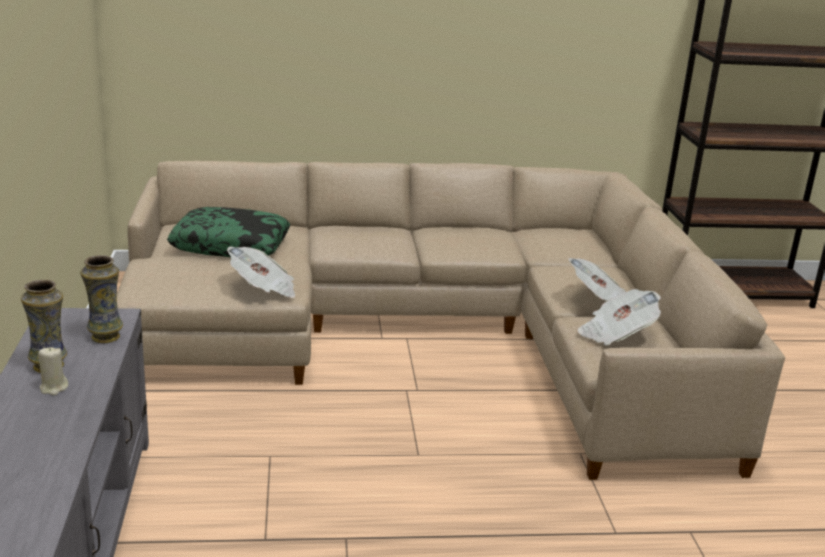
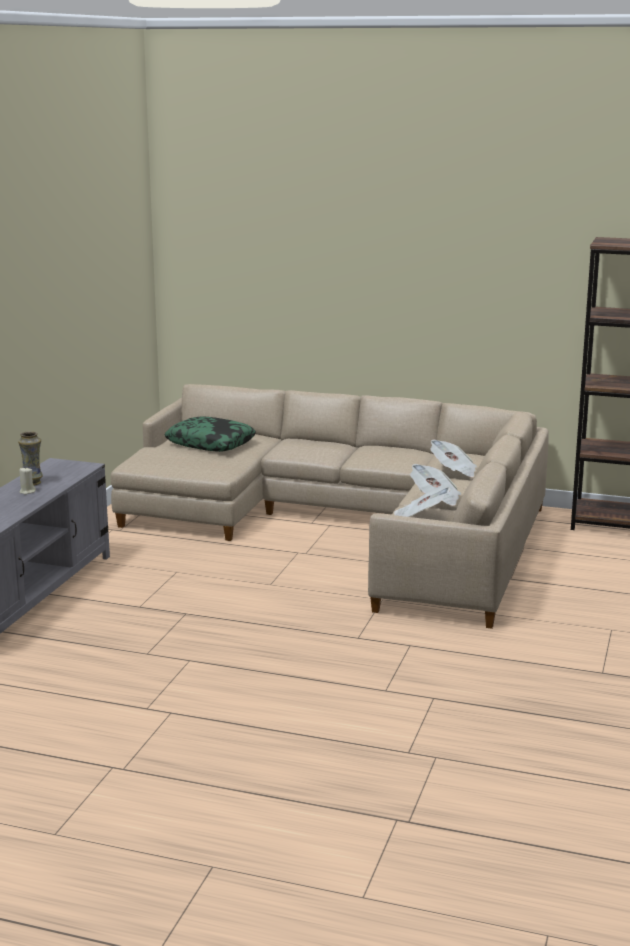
camera: 25 degrees right, 5 degrees down
vase [80,255,123,343] -> none
newspaper [227,246,295,298] -> newspaper moved to [431,440,477,477]

